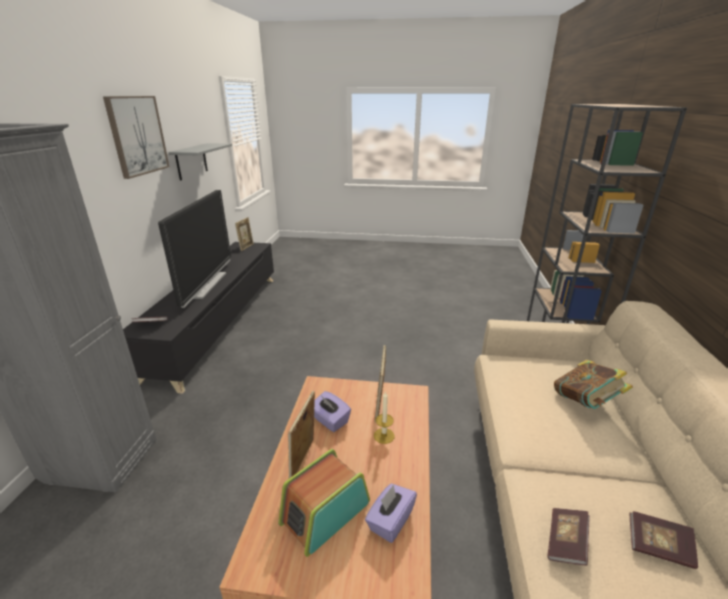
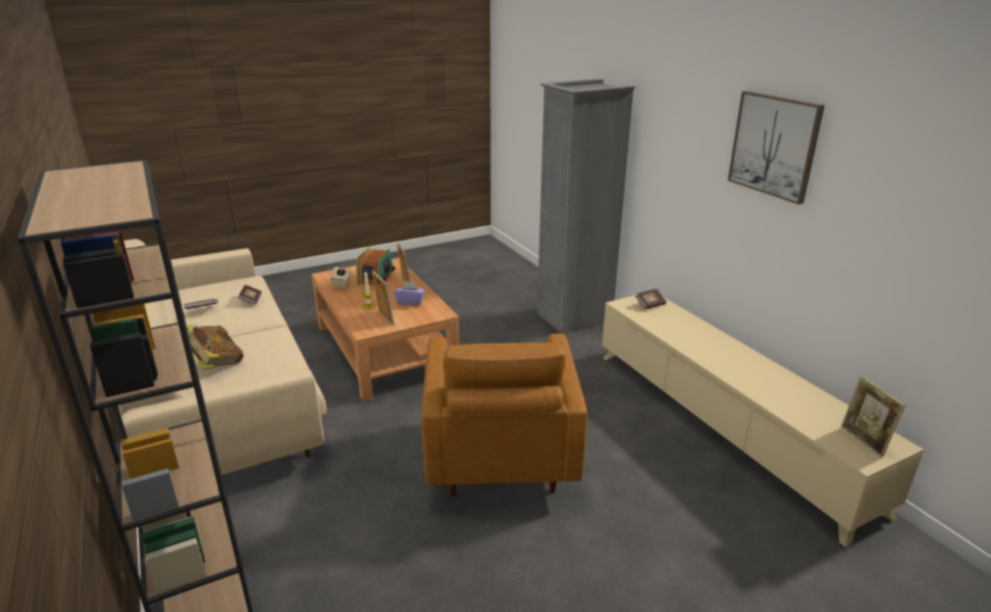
camera: 145 degrees right, 0 degrees up
black tv stand [123,242,274,394] -> beige tv stand [602,295,924,547]
television [158,190,231,308] -> none
grey shelf [168,143,232,181] -> none
purple tissue box [365,483,417,543] -> beige tissue box [330,265,351,289]
none -> brown armchair [421,334,587,496]

